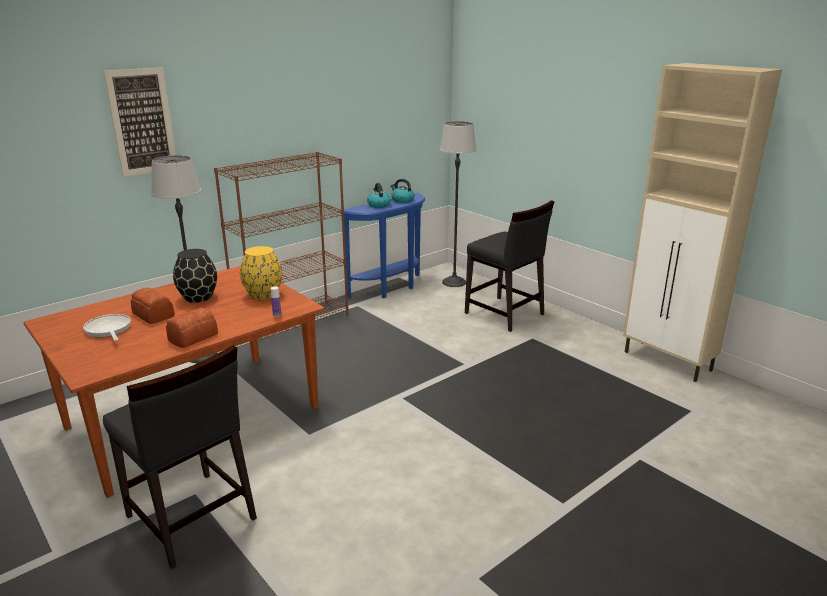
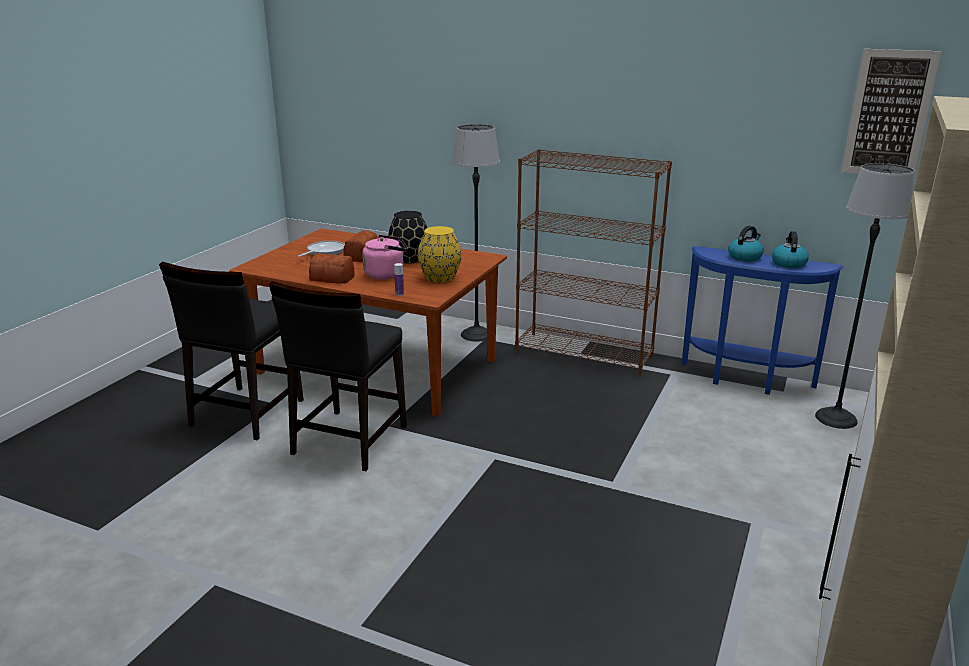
camera: 65 degrees right, 0 degrees up
picture [104,67,176,177] -> picture moved to [841,49,941,174]
black chair [465,200,554,332] -> black chair moved to [269,281,407,471]
none -> pink kettle [362,235,408,280]

